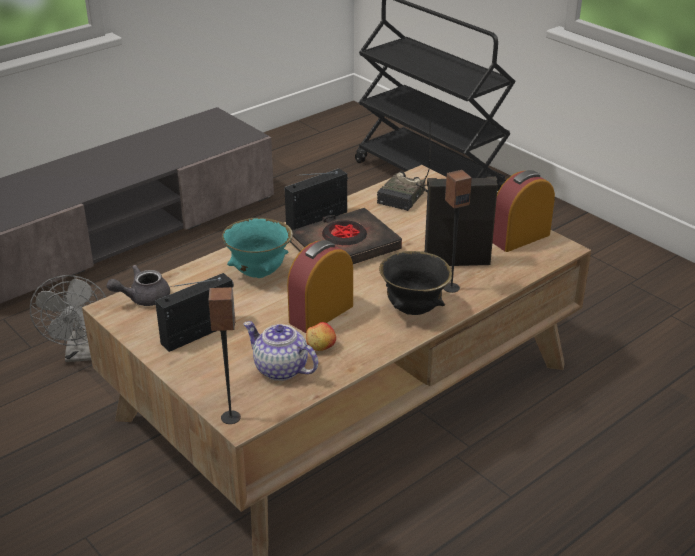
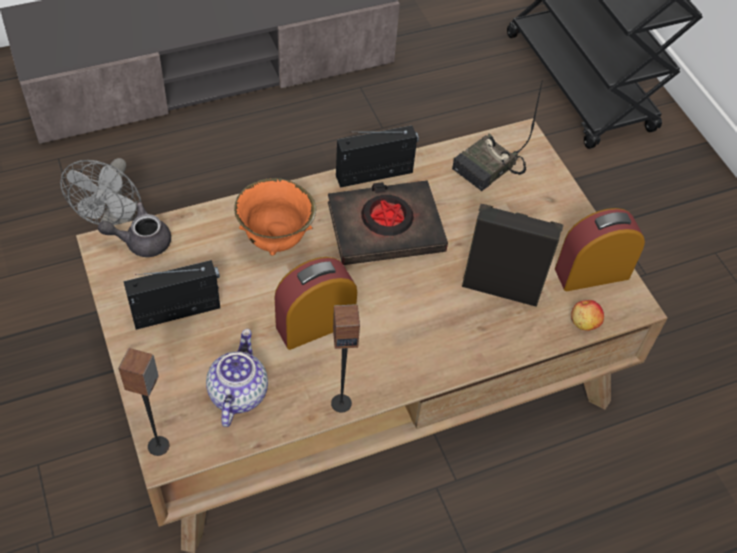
camera: 15 degrees right, 20 degrees up
turquoise bowl [222,218,293,278] -> orange bowl [234,178,316,256]
teapot [243,321,318,381] -> teapot turned 45 degrees clockwise [206,329,268,427]
apple [306,322,336,351] -> apple moved to [571,300,604,331]
black bowl [379,251,452,315] -> none
speaker [443,170,472,293] -> speaker moved to [331,304,360,413]

